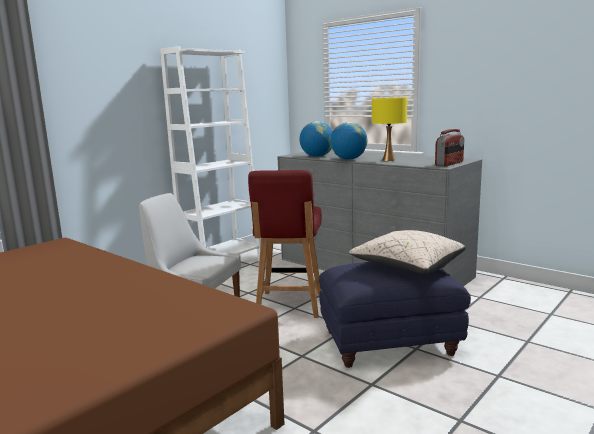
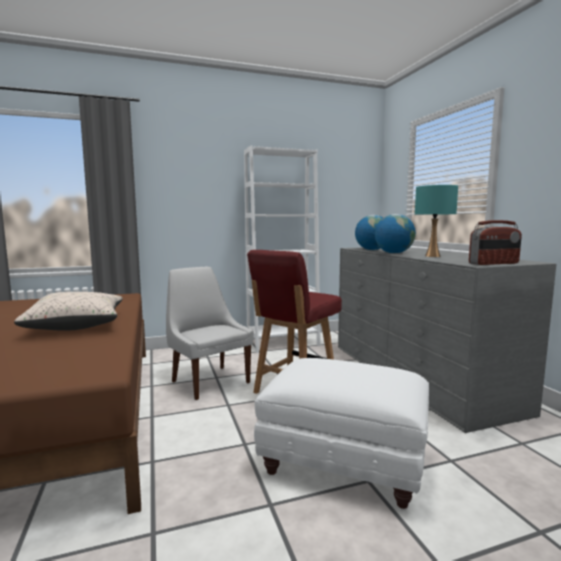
camera: 30 degrees right, 5 degrees down
blue ottoman [319,262,471,368] -> white ottoman [254,358,429,509]
beige pillow [349,230,466,274] -> beige pillow moved to [14,292,123,331]
yellow table lamp [372,97,407,161] -> turquoise table lamp [415,185,458,257]

